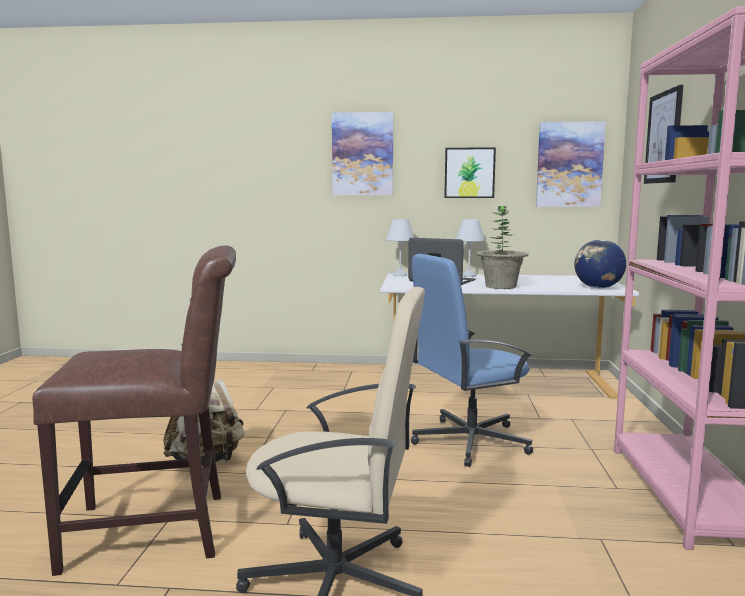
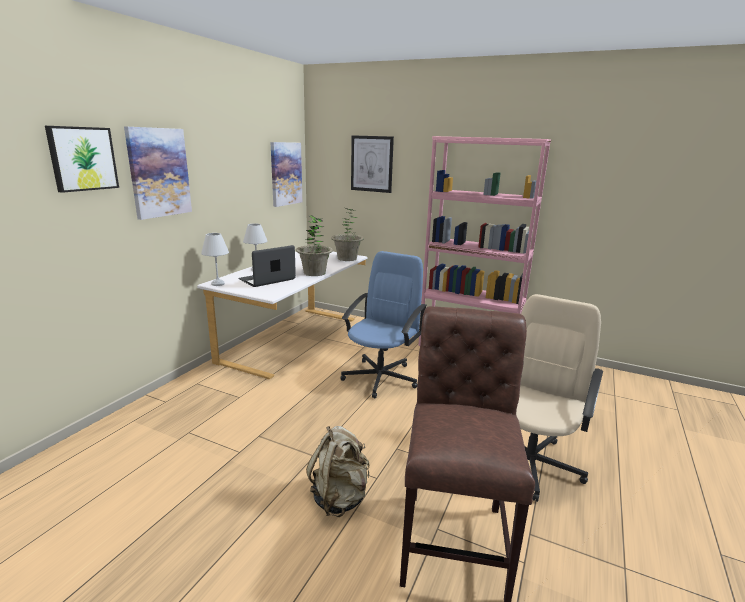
camera: 70 degrees left, 10 degrees up
blue office chair [411,254,533,467] -> blue office chair turned 150 degrees counterclockwise [340,251,427,398]
picture [444,147,496,198] -> picture moved to [45,126,119,193]
globe [574,239,626,288] -> potted plant [331,208,364,261]

